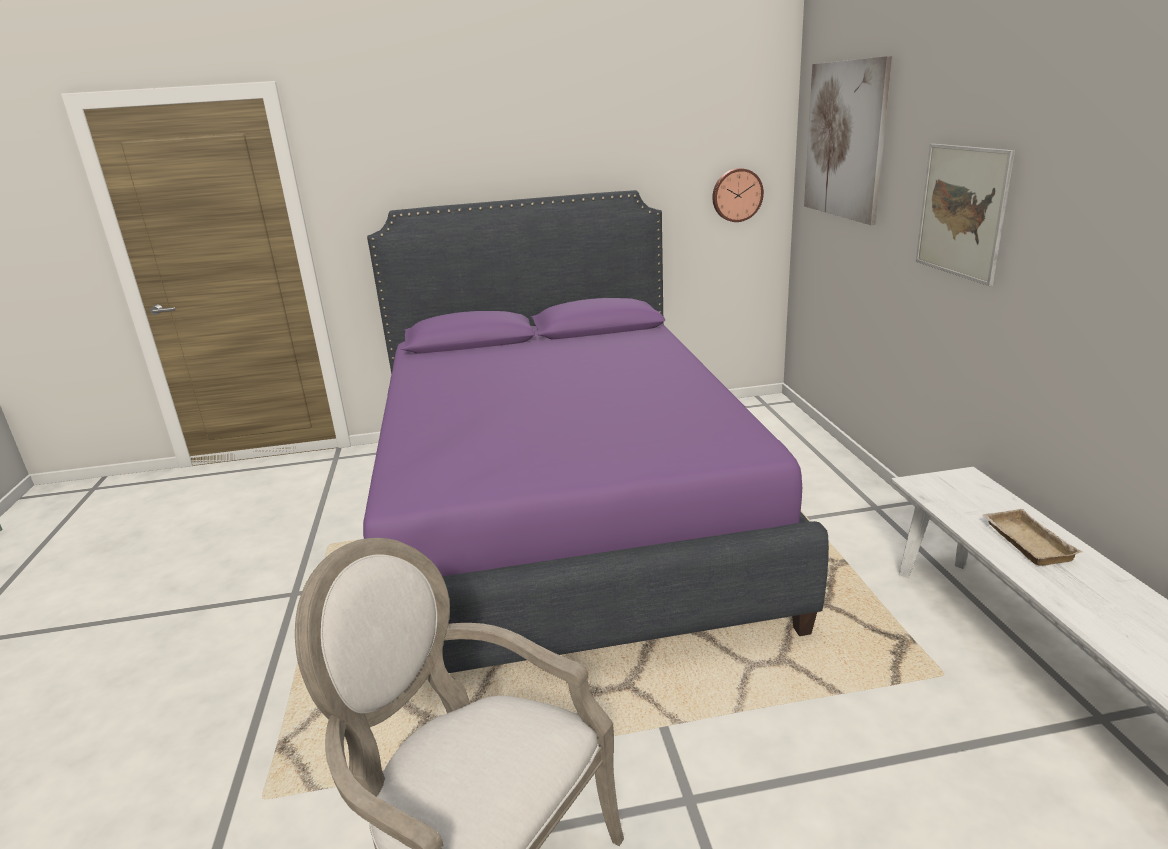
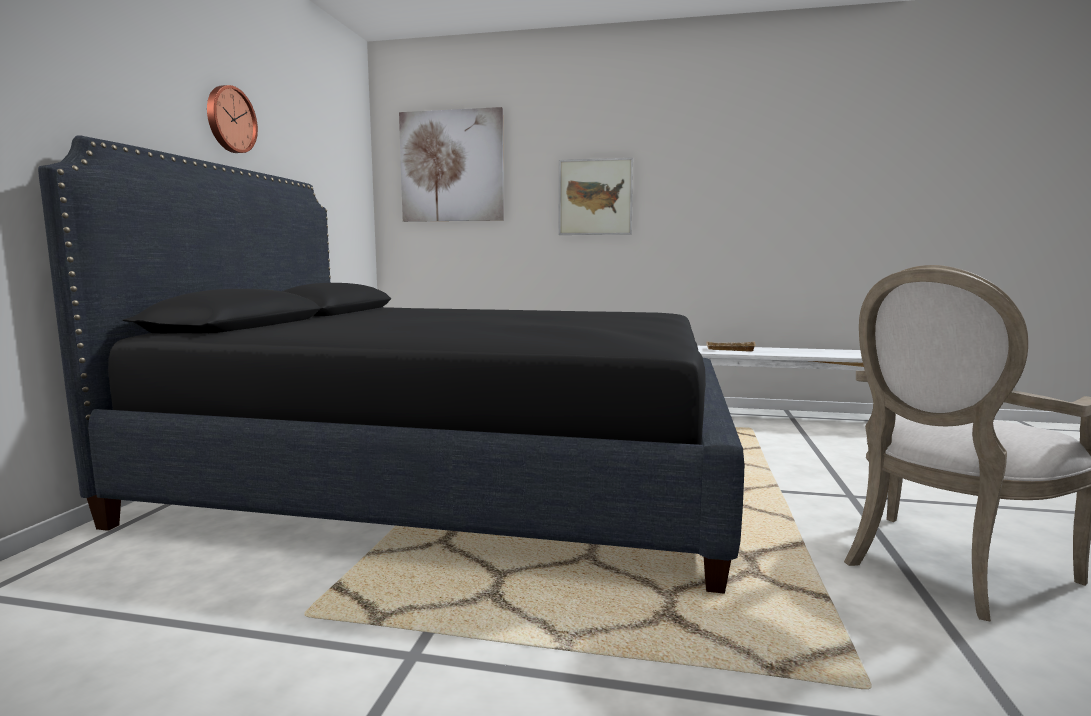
camera: 70 degrees left, 15 degrees down
purple bed [363,190,829,673] -> black bed [38,135,744,594]
wall clock [712,168,764,222] -> wall clock moved to [207,85,258,153]

